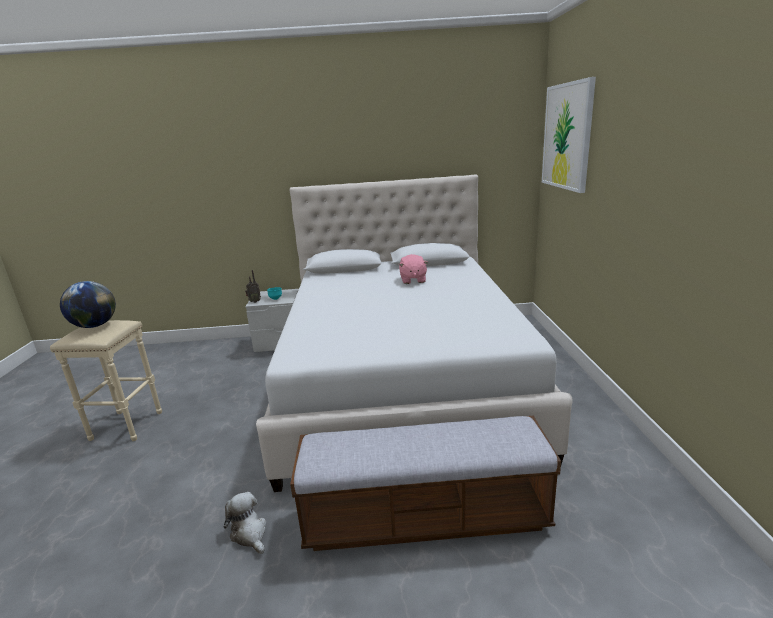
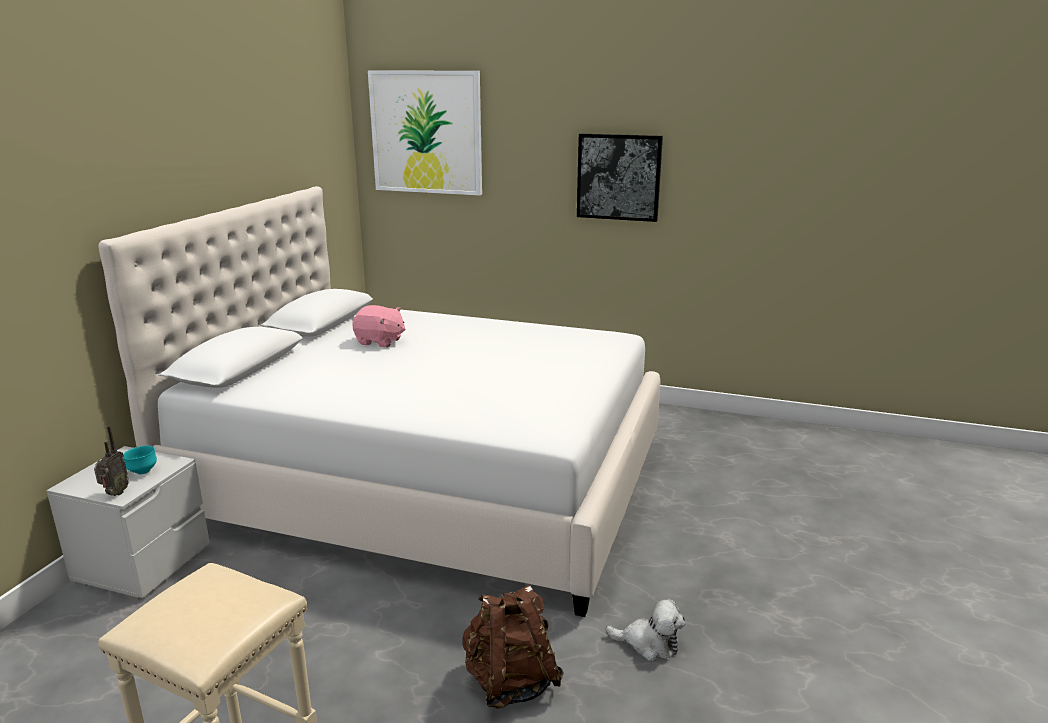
camera: 70 degrees left, 0 degrees up
globe [60,281,116,328] -> none
plush toy [224,492,267,554] -> plush toy turned 150 degrees counterclockwise [606,599,685,661]
bench [290,416,561,551] -> none
none -> brown backpack [462,585,564,709]
none -> picture [577,134,663,222]

